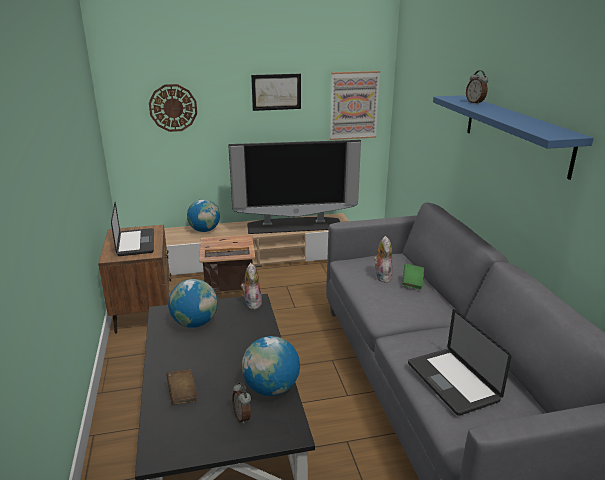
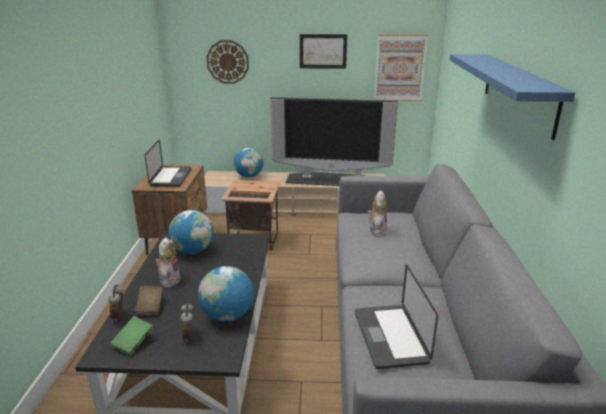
camera: 15 degrees right, 0 degrees up
plush toy [241,263,262,309] -> plush toy moved to [156,237,181,288]
green book [402,264,424,290] -> green book moved to [110,316,153,355]
alarm clock [466,70,488,104] -> alarm clock moved to [108,285,123,322]

